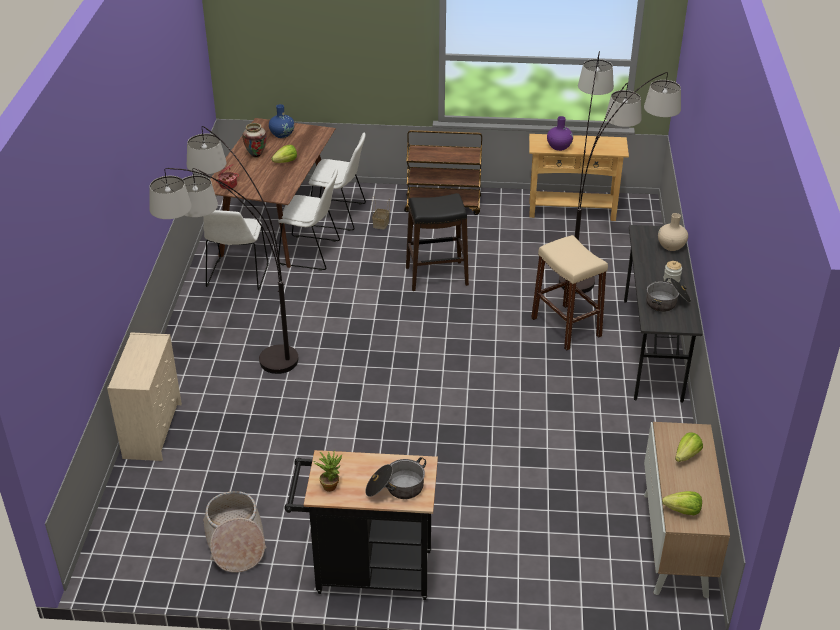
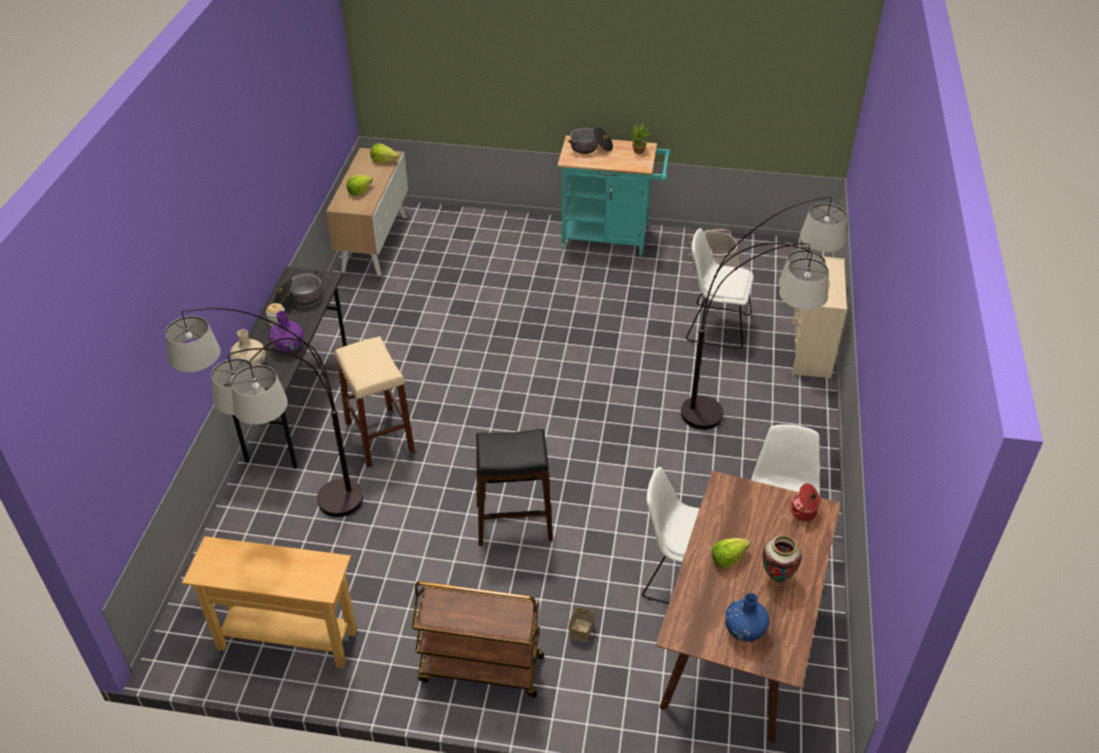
camera: 175 degrees left, 5 degrees up
black cart [284,450,438,600] -> turquoise cart [558,136,671,256]
white chair [309,133,366,231] -> white chair moved to [686,228,754,350]
purple vase [547,116,573,151] -> purple vase moved to [268,311,304,353]

